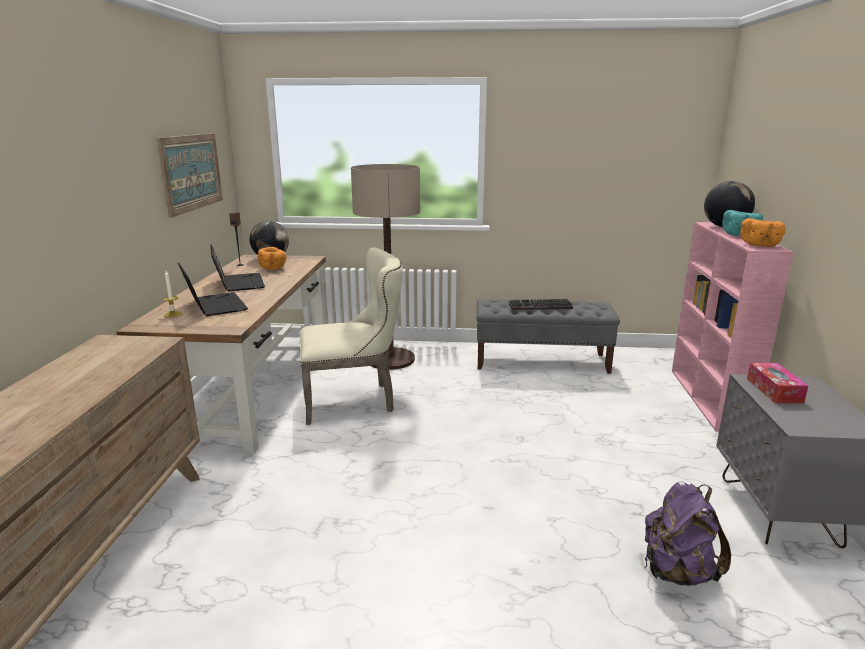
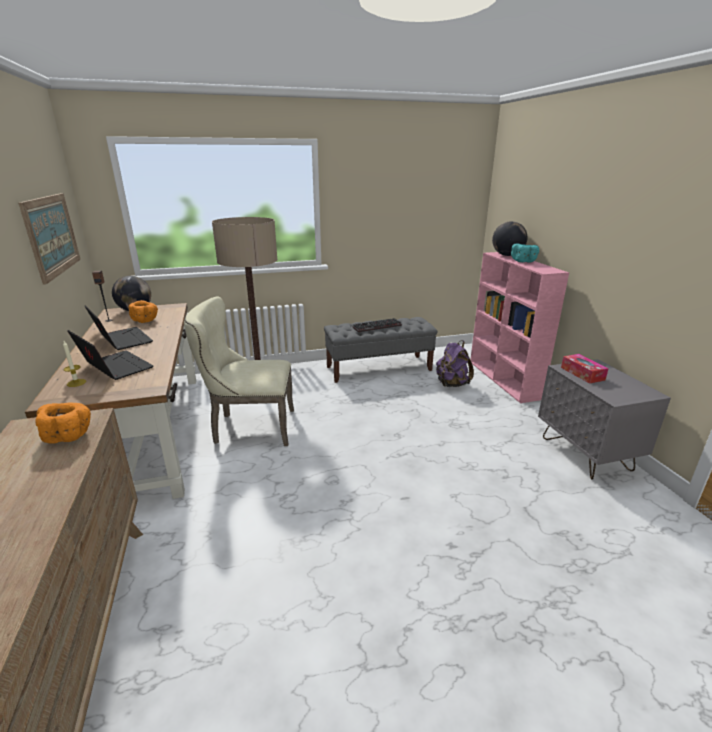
camera: 20 degrees left, 5 degrees up
beige chair [299,248,402,425] -> beige chair turned 150 degrees counterclockwise [184,296,294,446]
purple backpack [645,481,731,586] -> purple backpack moved to [436,340,474,387]
orange bowl [740,218,785,247] -> orange bowl moved to [35,402,91,444]

